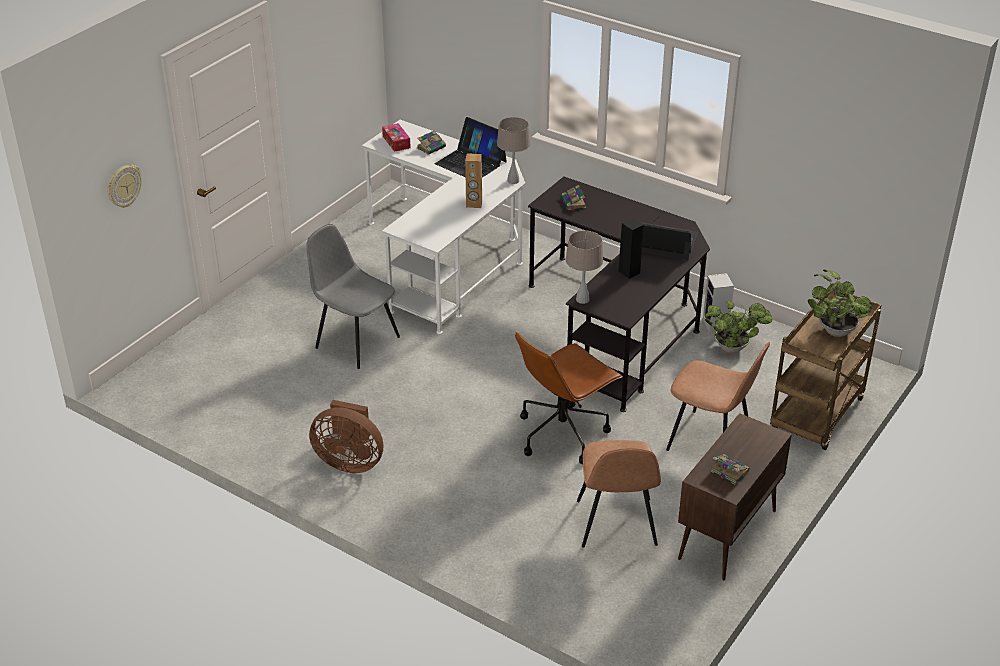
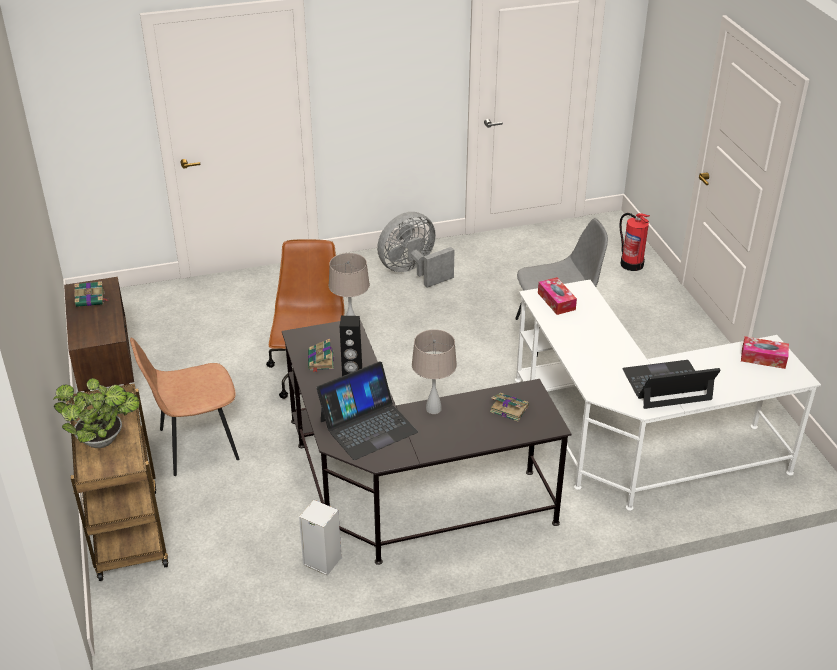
camera: 130 degrees right, 0 degrees up
wall clock [107,165,142,208] -> none
brown fan [309,400,383,473] -> grey fan [377,212,455,288]
book [417,130,446,155] -> book moved to [308,339,334,373]
brown speaker [465,153,482,208] -> none
beige table lamp [497,117,530,184] -> beige table lamp moved to [412,329,457,414]
brown chair [577,440,661,548] -> none
potted plant [705,300,772,353] -> none
none -> tissue box [538,277,577,315]
none -> fire extinguisher [619,213,650,271]

